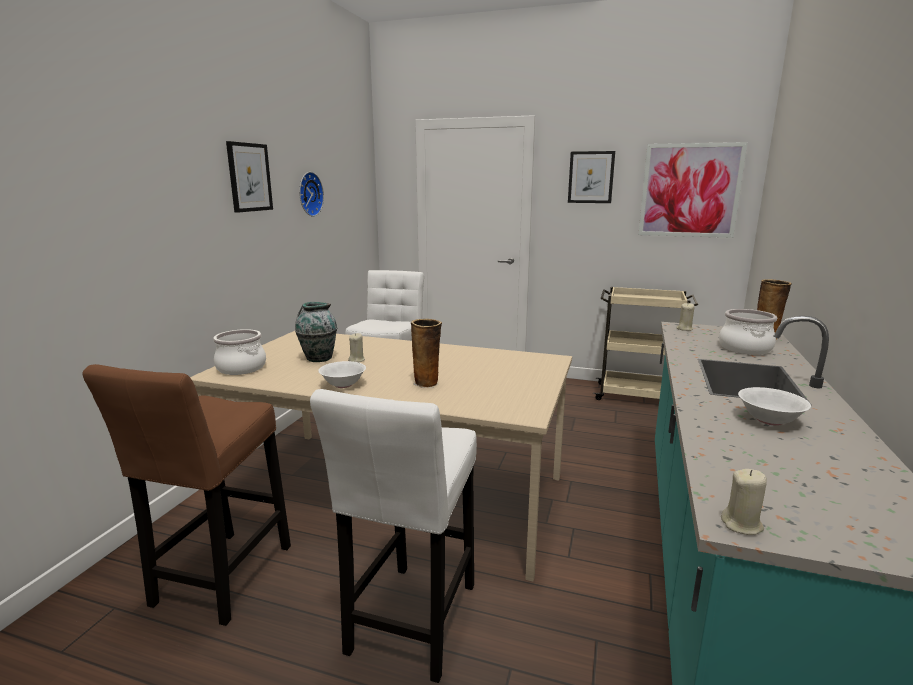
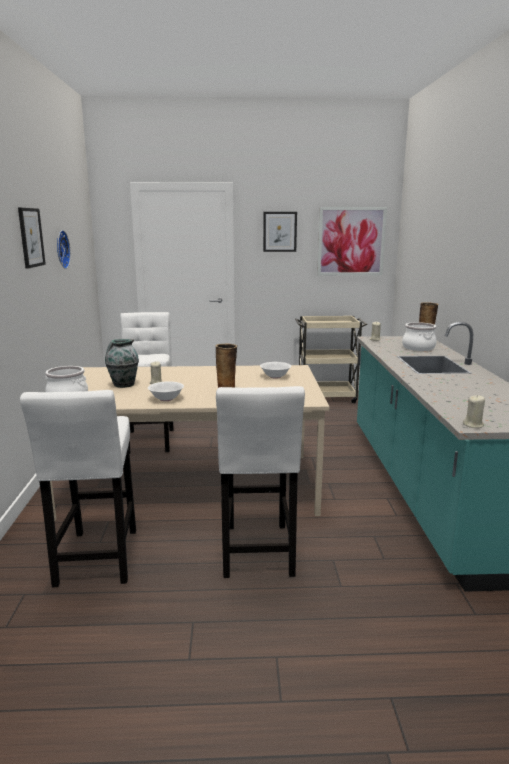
camera: 20 degrees left, 0 degrees up
brown stool [83,364,291,626] -> white stool [20,390,136,587]
white bowl [738,387,811,426] -> white bowl moved to [260,362,291,379]

